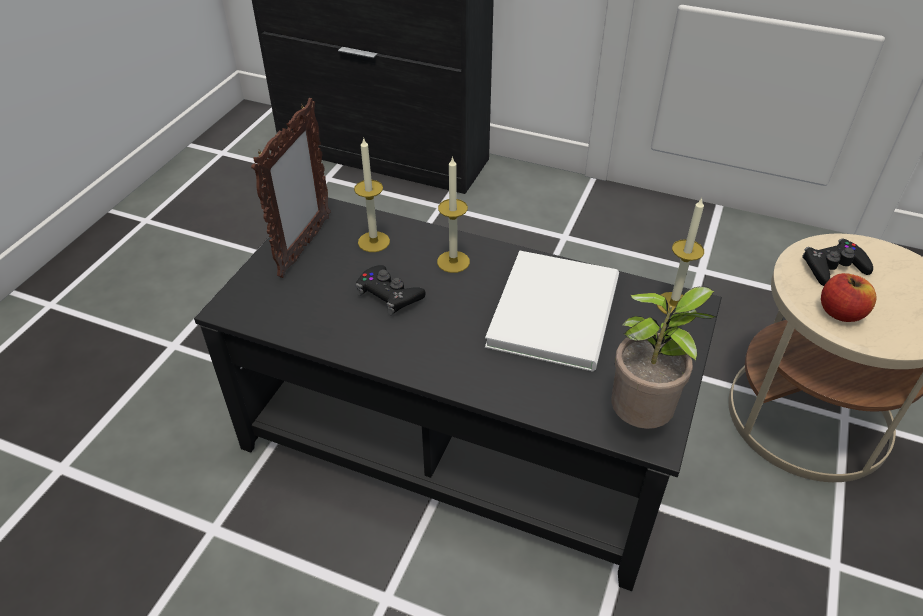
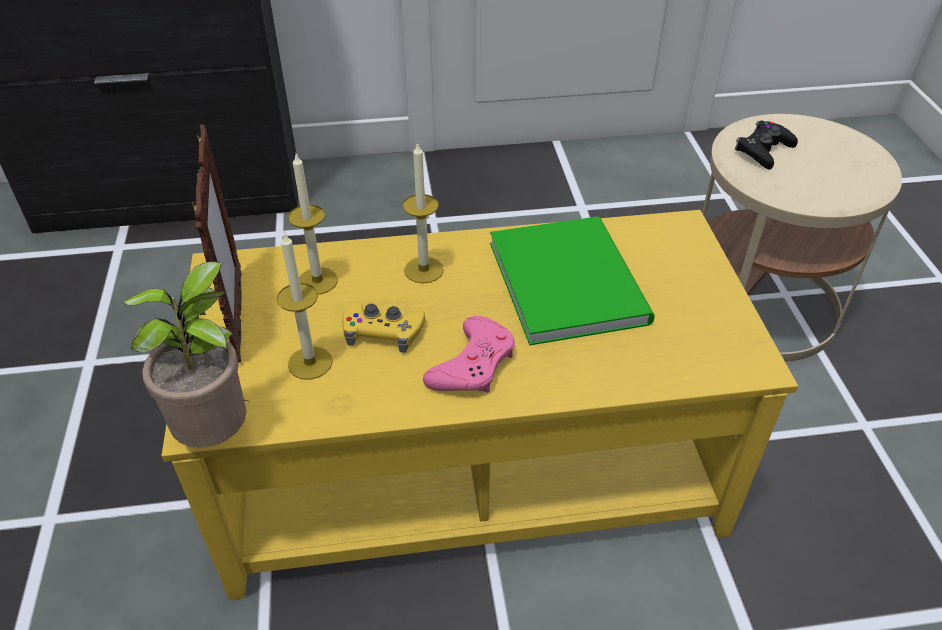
camera: 30 degrees left, 0 degrees up
black coffee table [194,196,722,591] -> yellow coffee table [162,210,798,600]
black game controller [355,265,425,315] -> yellow game controller [342,302,425,353]
white book [485,250,619,372] -> green book [490,216,655,346]
potted plant [611,287,716,429] -> potted plant moved to [124,261,248,448]
candle [657,198,704,314] -> candle moved to [277,231,333,380]
apple [821,273,877,322] -> none
none -> pink game controller [423,316,515,393]

